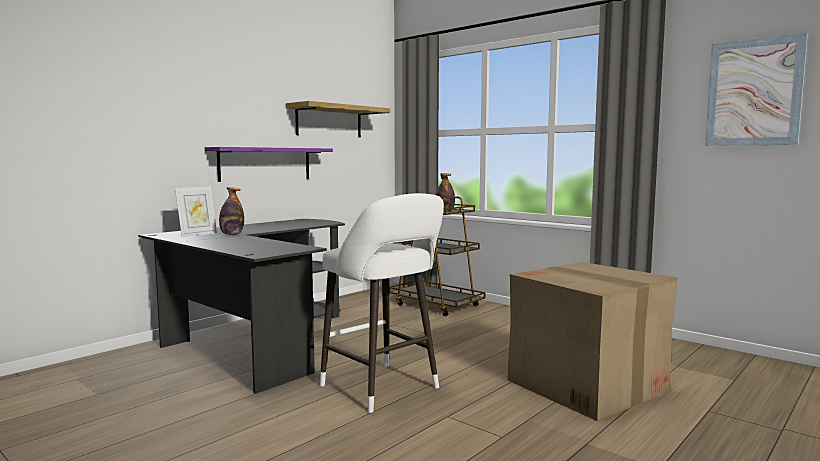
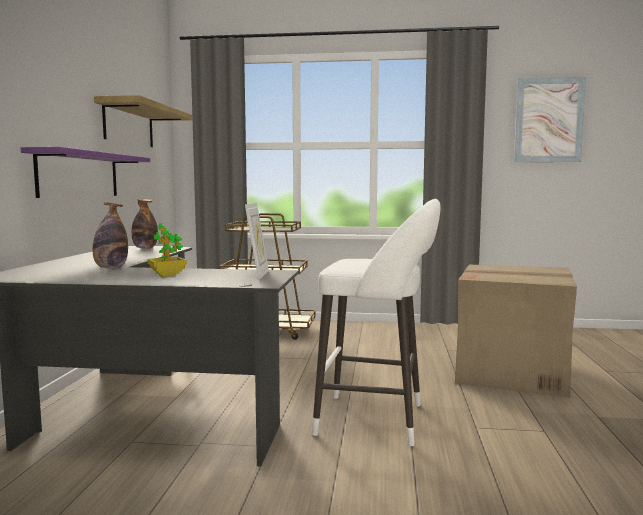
camera: 35 degrees left, 0 degrees up
picture frame [175,186,217,237] -> picture frame moved to [245,203,269,280]
bottle [436,173,455,212] -> bottle moved to [131,199,158,249]
none -> potted plant [148,223,187,277]

